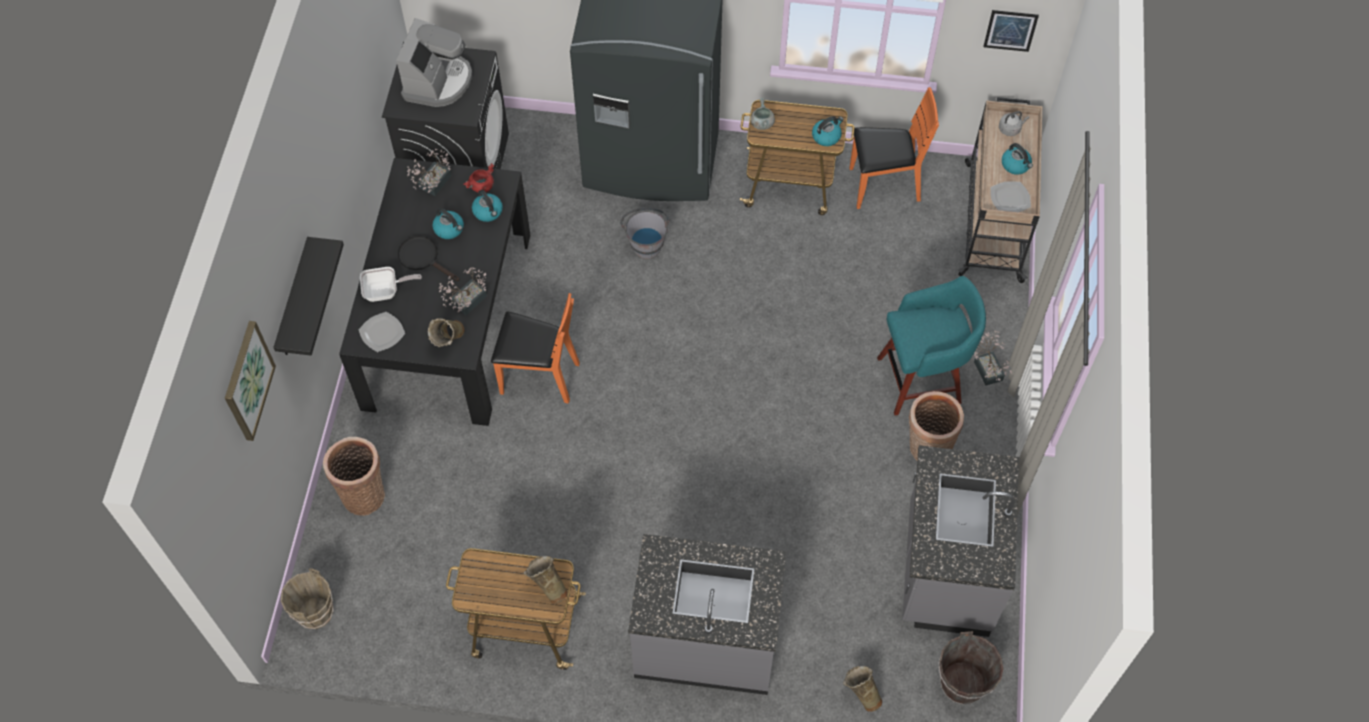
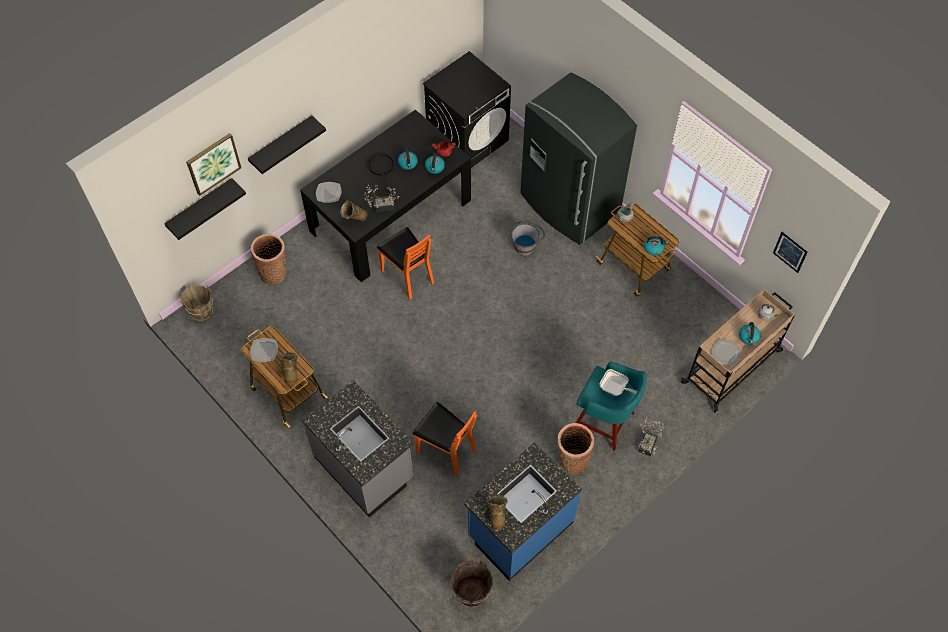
camera: 40 degrees right, 0 degrees up
frying pan [360,267,422,302] -> frying pan moved to [600,369,637,396]
coffee machine [396,18,472,107] -> none
potted plant [407,149,452,196] -> none
beige vase [843,666,882,712] -> beige vase moved to [486,494,507,529]
orange chair [849,87,939,209] -> orange chair moved to [413,402,477,476]
grey counter [902,445,1019,637] -> blue counter [464,443,582,581]
none -> black shelf [164,178,246,240]
none -> plate [250,338,278,362]

